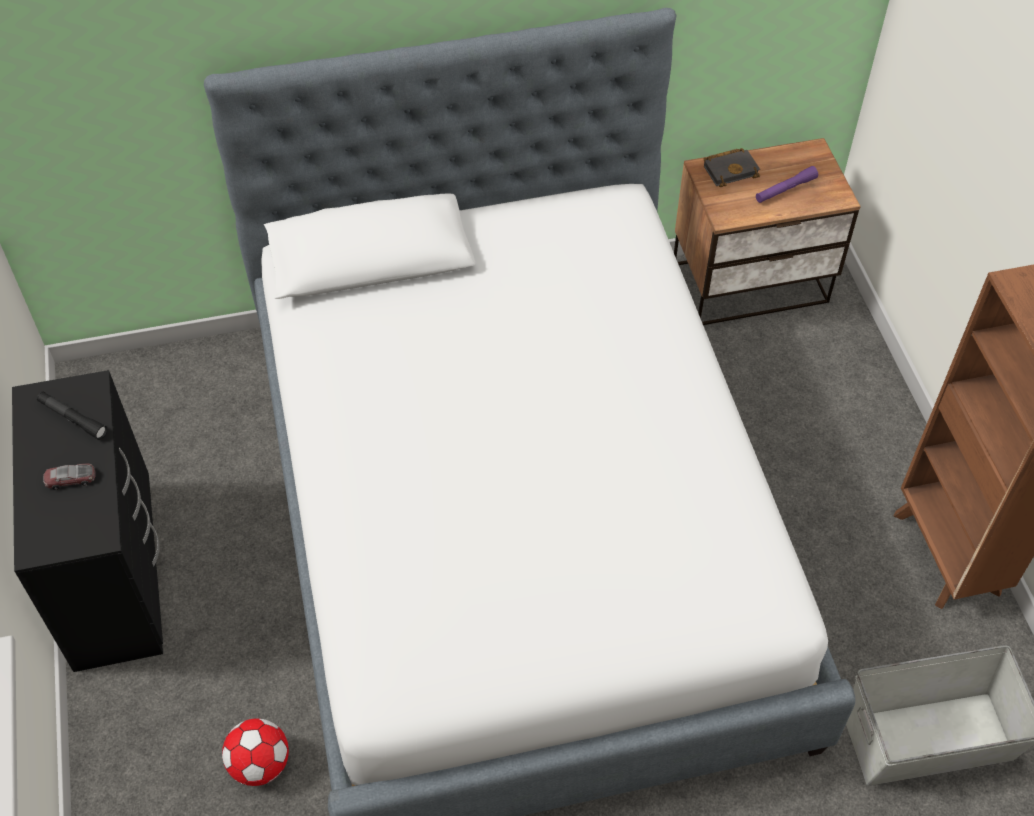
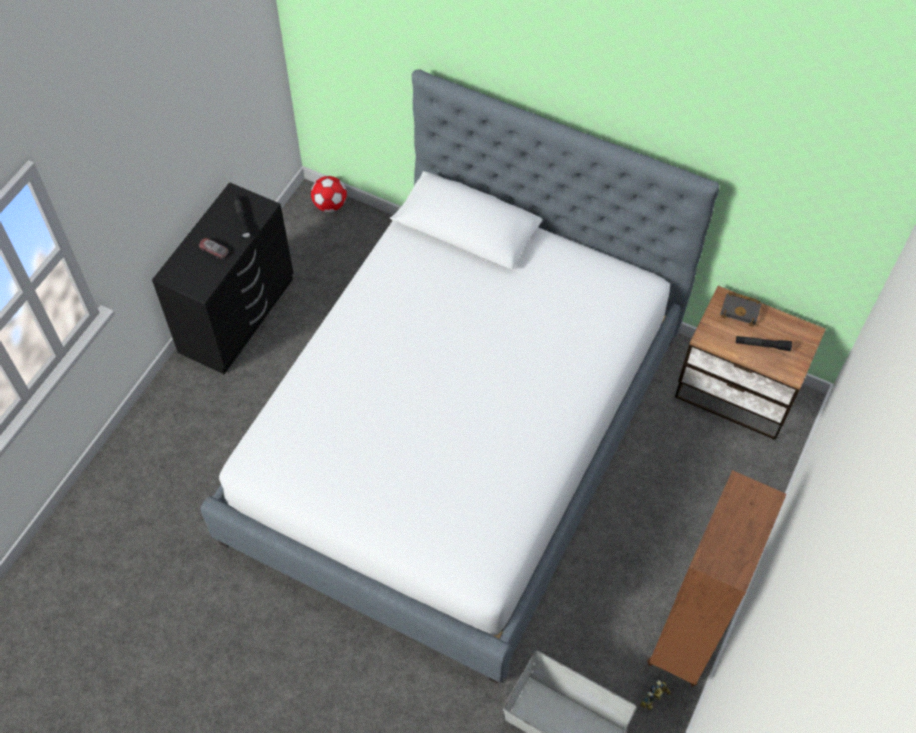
camera: 40 degrees right, 5 degrees up
football [222,718,289,786] -> football moved to [311,176,347,212]
purple flashlight [756,166,818,203] -> black flashlight [736,336,792,351]
none -> toy robot [640,680,671,710]

